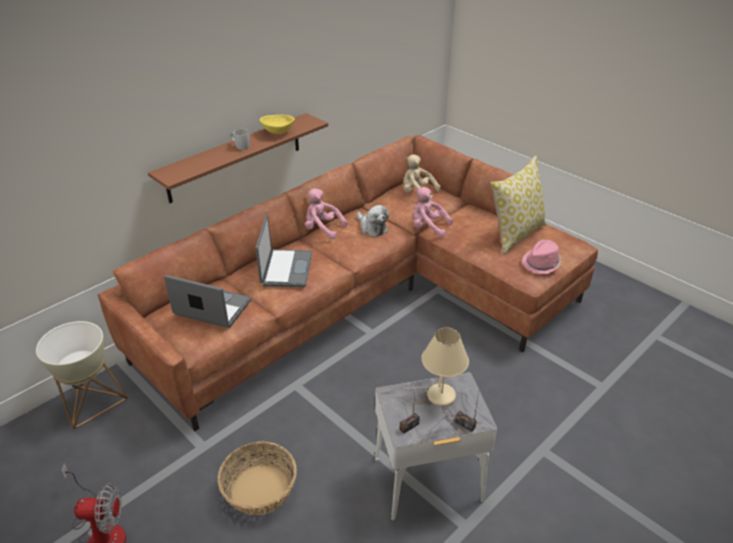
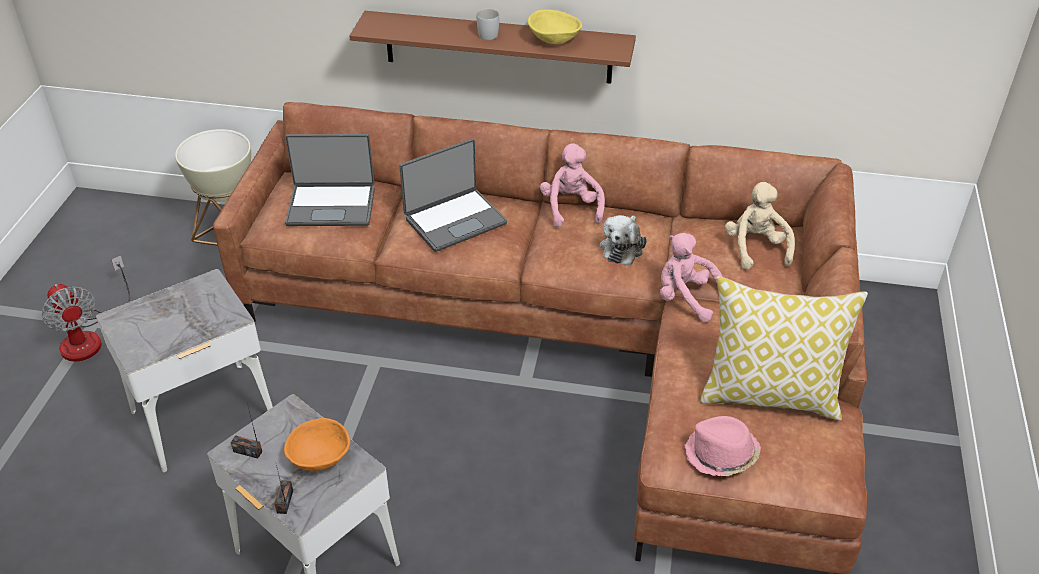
camera: 55 degrees right, 5 degrees up
laptop [164,275,251,328] -> laptop turned 105 degrees clockwise [285,134,375,226]
basket [218,441,297,515] -> side table [96,269,273,472]
pink plush toy [413,187,453,237] -> pink plush toy turned 45 degrees counterclockwise [660,233,723,322]
beige table lamp [421,328,469,406] -> orange bowl [284,418,350,471]

